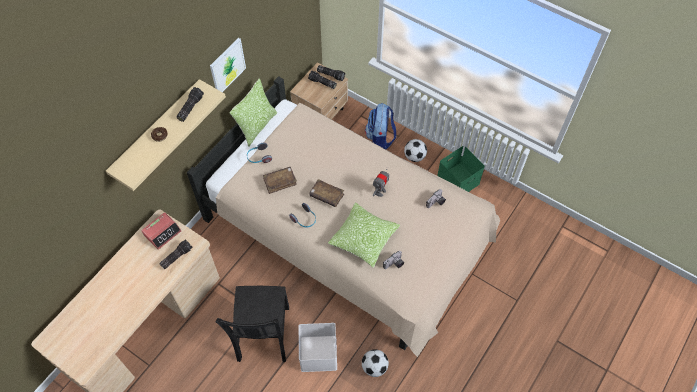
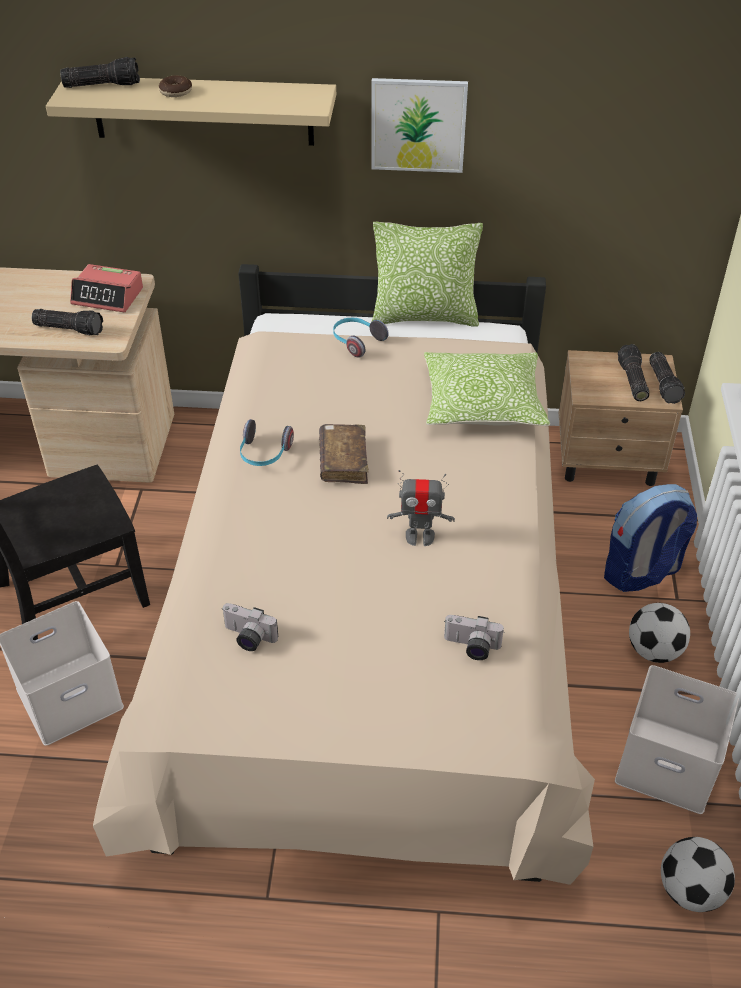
camera: 60 degrees right, 15 degrees down
flashlight [177,87,204,122] -> flashlight moved to [60,57,140,88]
brown book [263,167,297,194] -> none
pillow [328,203,400,268] -> pillow moved to [424,352,550,426]
football [362,349,389,377] -> football moved to [661,837,735,912]
green storage box [437,146,485,192] -> white storage box [615,665,739,814]

